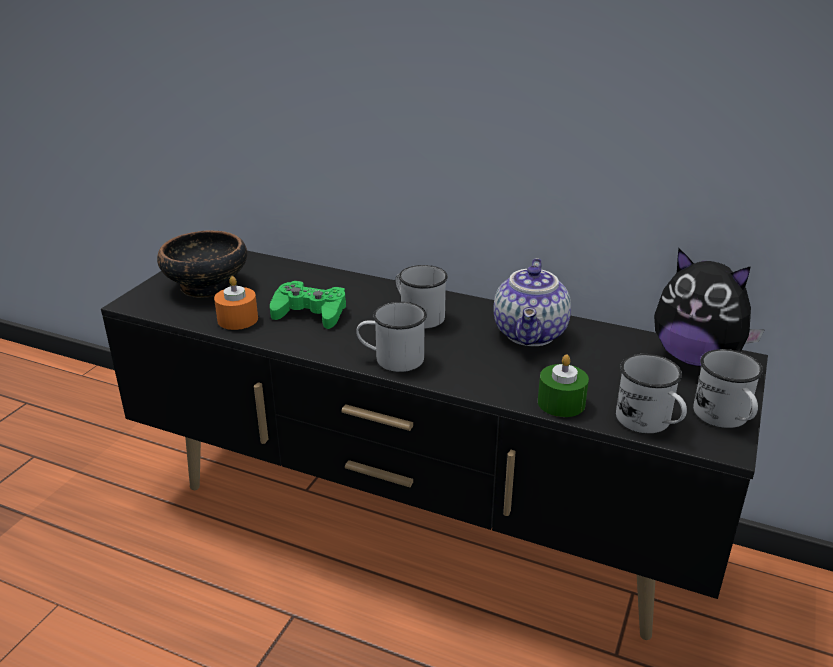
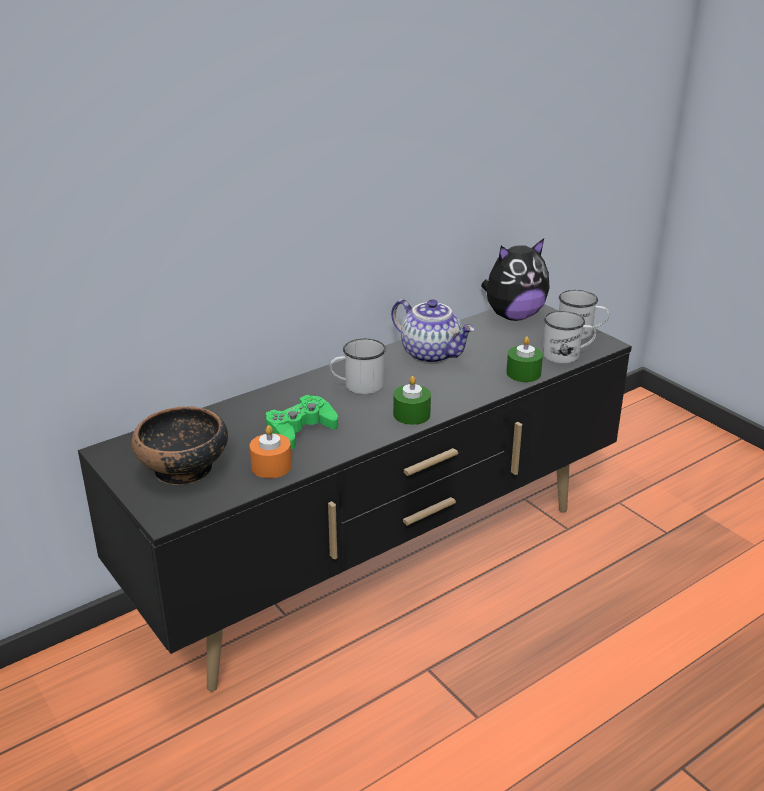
camera: 60 degrees left, 0 degrees up
white mug [356,302,427,372] -> green candle [393,376,431,425]

